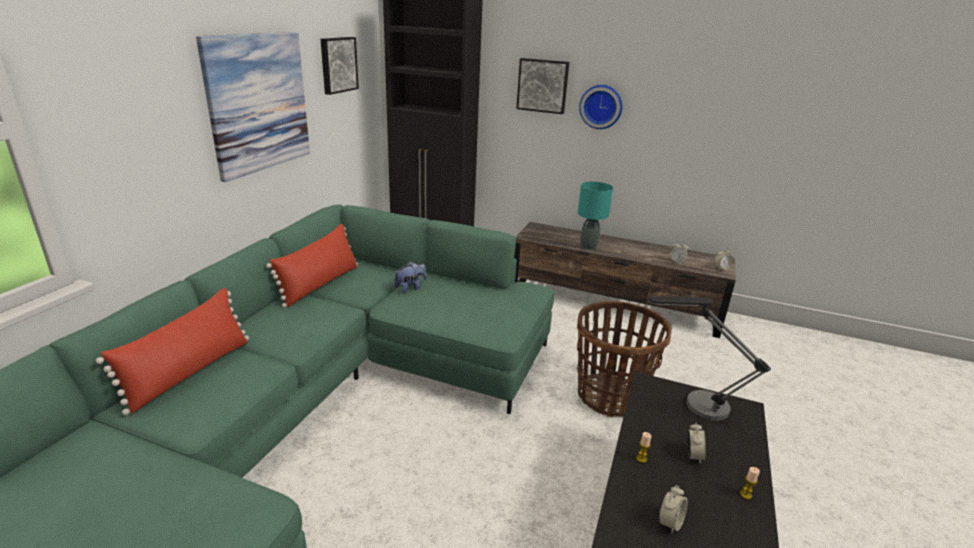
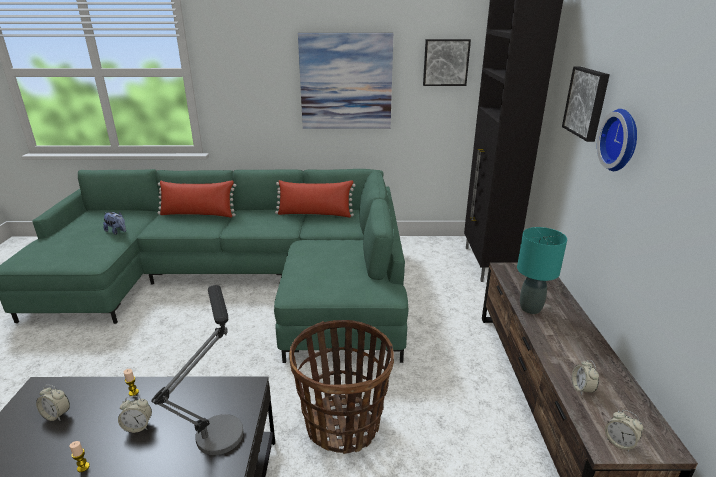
camera: 70 degrees right, 0 degrees up
plush toy [394,261,427,294] -> plush toy moved to [103,211,126,235]

